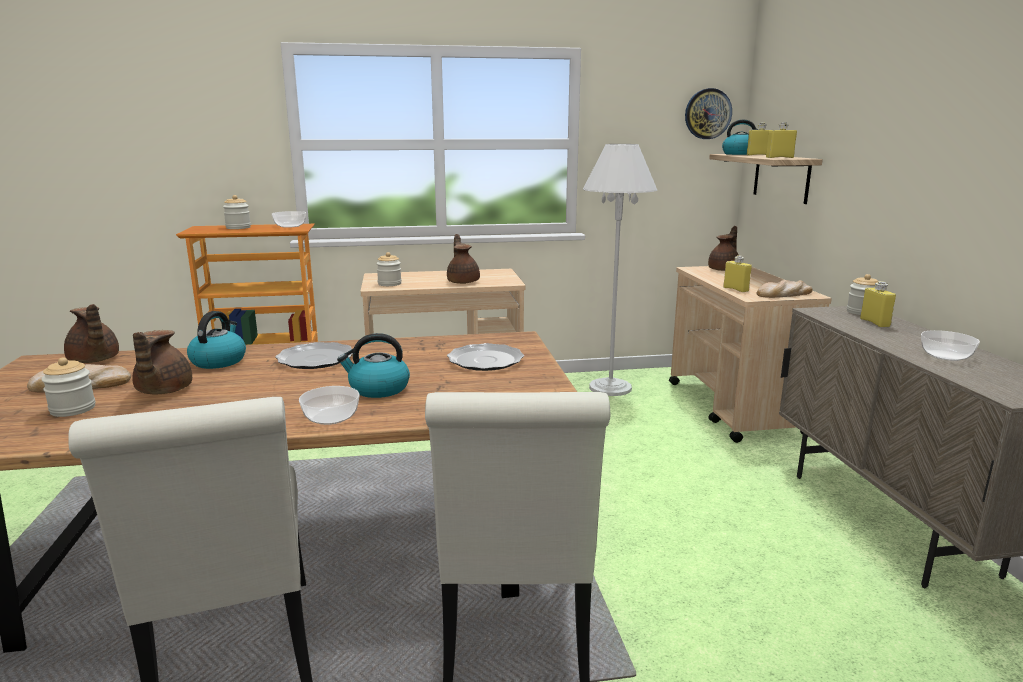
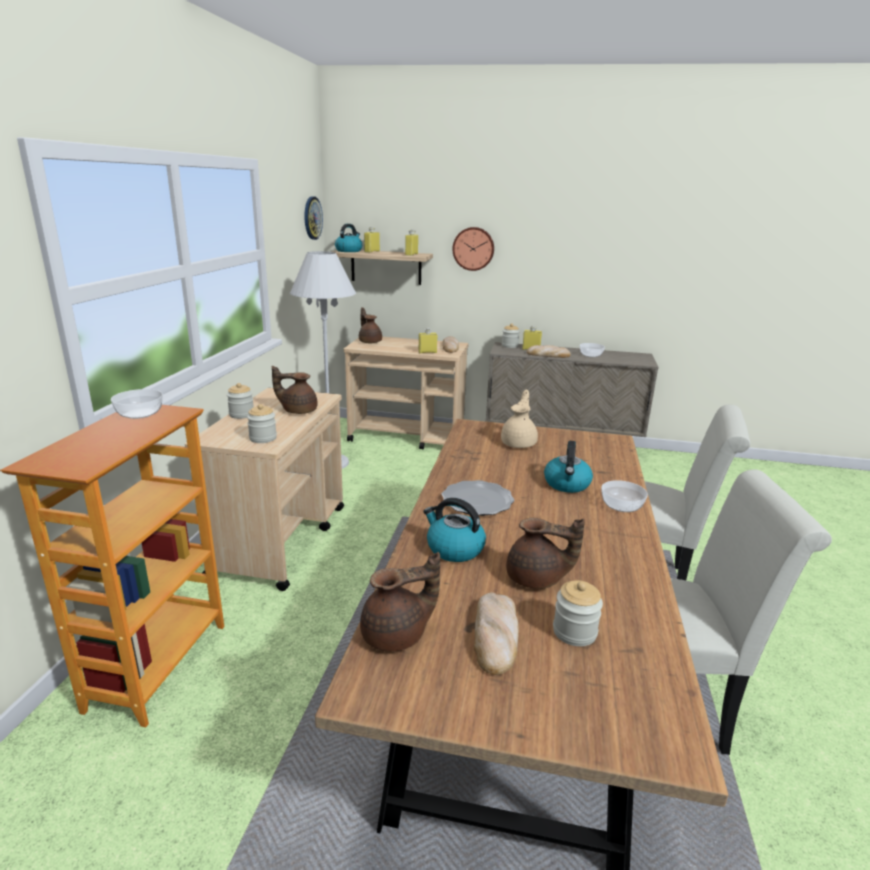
camera: 70 degrees left, 5 degrees up
jar [223,195,251,229] -> jar moved to [227,383,254,419]
plate [447,343,524,371] -> beige teapot [501,389,538,448]
none -> wall clock [452,227,494,271]
none -> bread [526,345,571,358]

